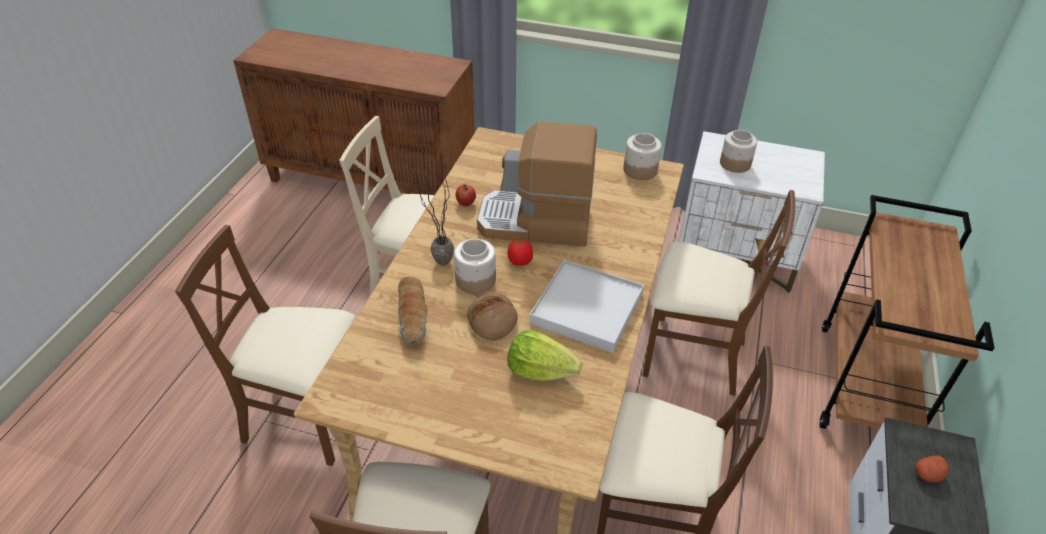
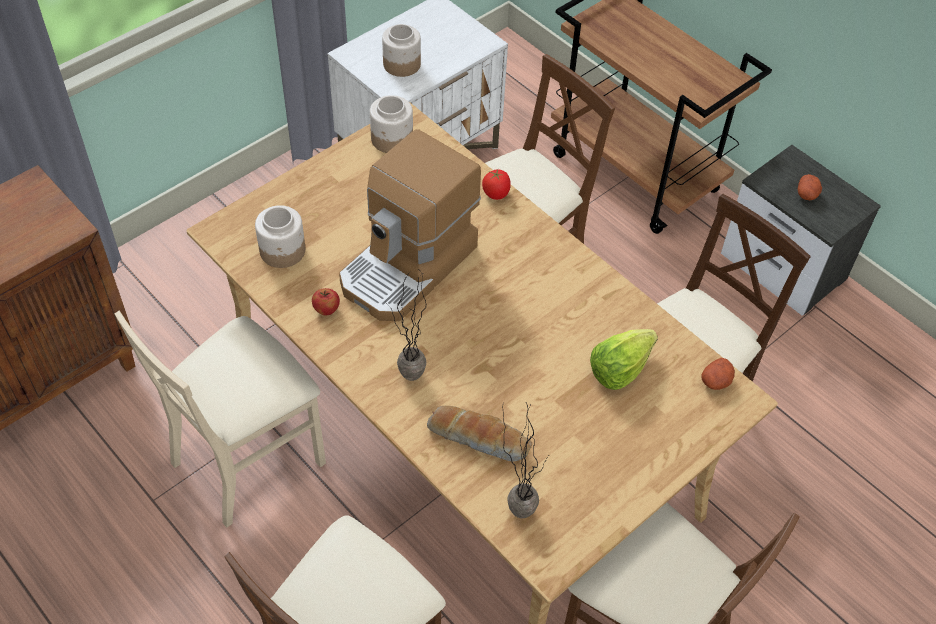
camera: 60 degrees left, 10 degrees up
jar [454,239,496,294] -> jar moved to [255,205,305,268]
bread [467,293,518,341] -> none
tomato [507,238,533,266] -> tomato moved to [482,170,511,200]
white tray [529,260,644,353] -> none
none -> potted plant [503,402,549,518]
none -> potato [702,358,735,390]

